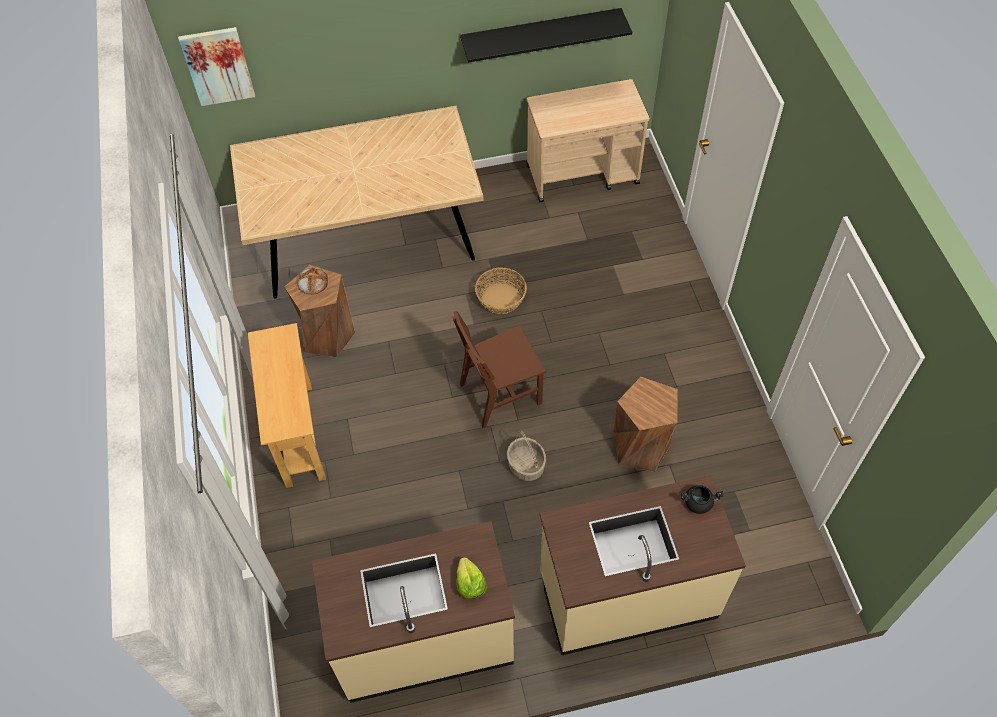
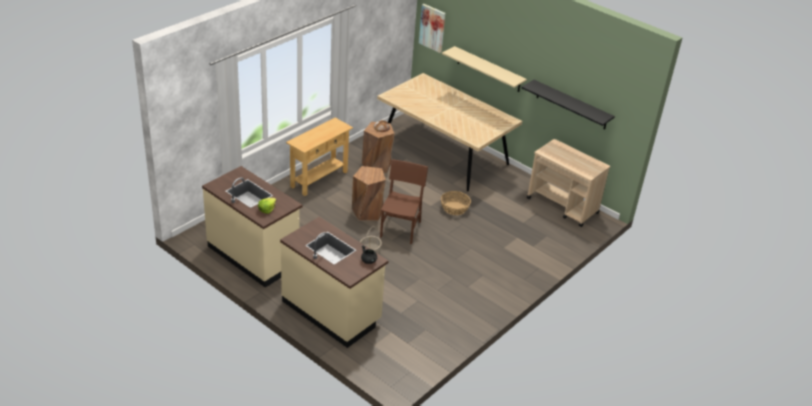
camera: 50 degrees right, 20 degrees down
brown chair [452,311,546,428] -> brown chair turned 75 degrees clockwise [380,159,428,244]
brown stool [613,377,678,472] -> brown stool moved to [352,166,386,221]
none -> beige shelf [442,46,527,92]

